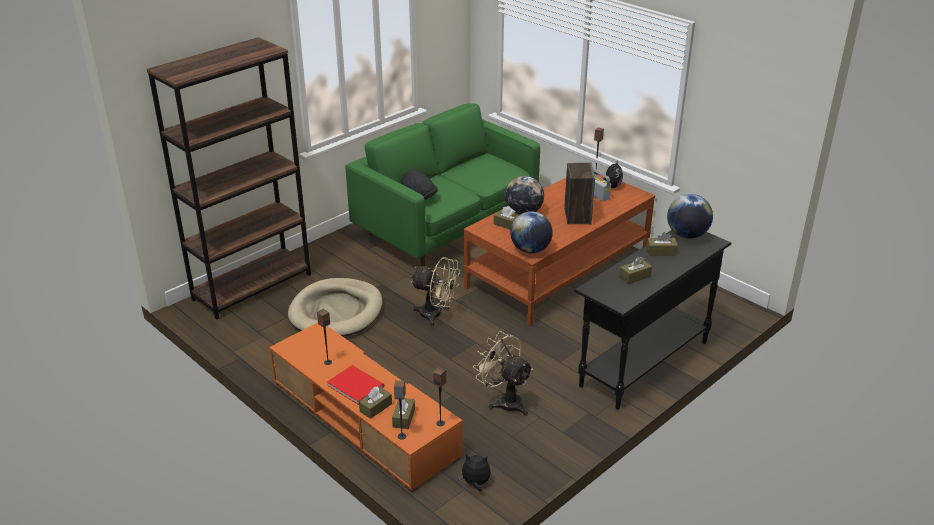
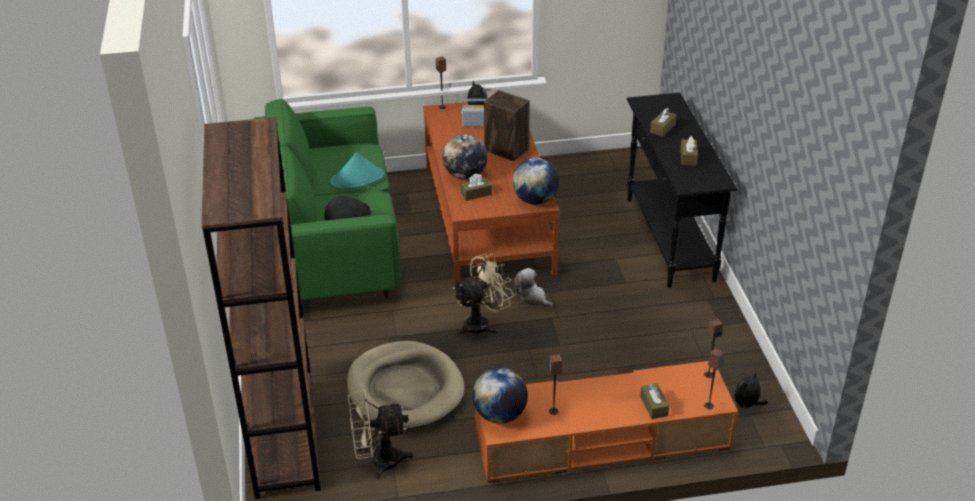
camera: 55 degrees left, 5 degrees up
red book [327,365,384,405] -> none
brown tissue box [392,398,415,429] -> none
beige fan [473,331,533,416] -> beige fan moved to [348,390,413,480]
globe [667,194,713,239] -> globe moved to [472,368,528,424]
none -> turquoise hat [330,152,385,189]
none -> plush toy [514,268,553,308]

